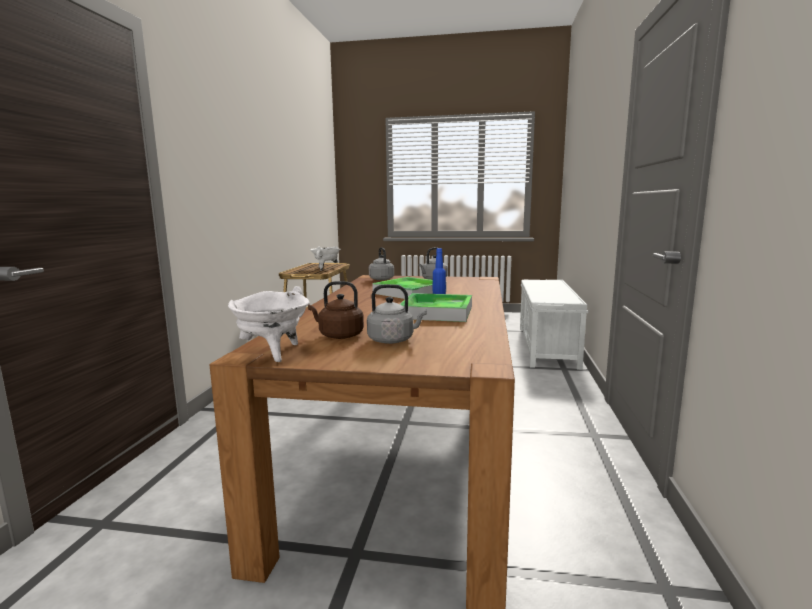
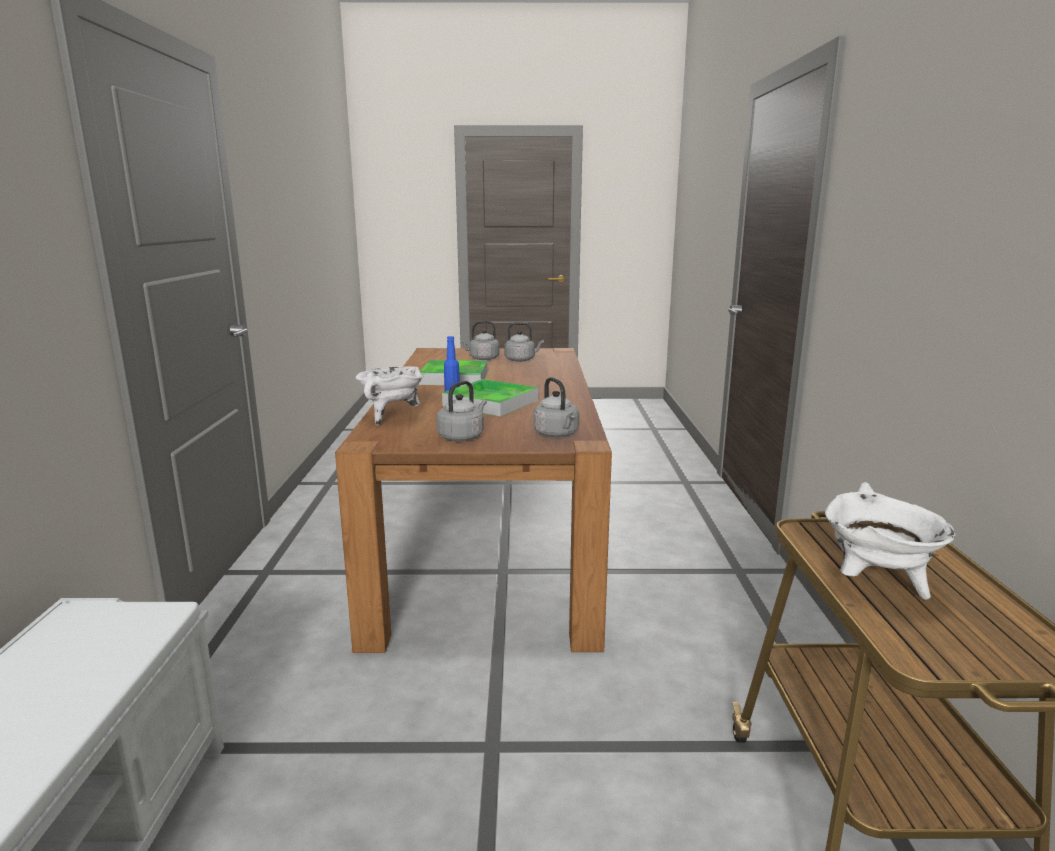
camera: 170 degrees right, 5 degrees up
white cooking pot [228,286,310,362] -> white cooking pot moved to [355,366,424,425]
brown kettle [308,281,364,339] -> grey kettle [504,322,544,362]

